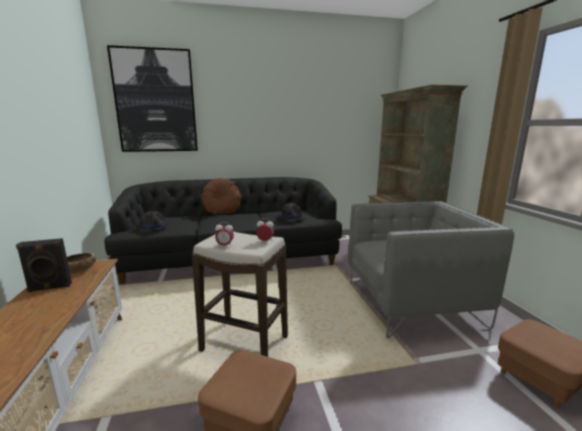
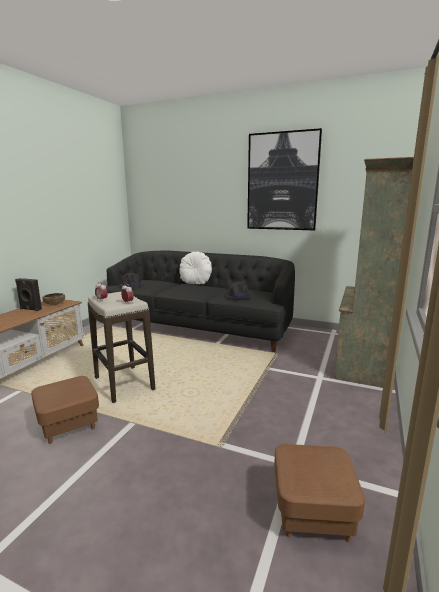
camera: 35 degrees right, 0 degrees up
picture [107,45,198,152] -> picture moved to [247,128,322,230]
brown pillow [202,178,241,215] -> white pillow [179,252,212,284]
grey armchair [348,201,514,339] -> none

